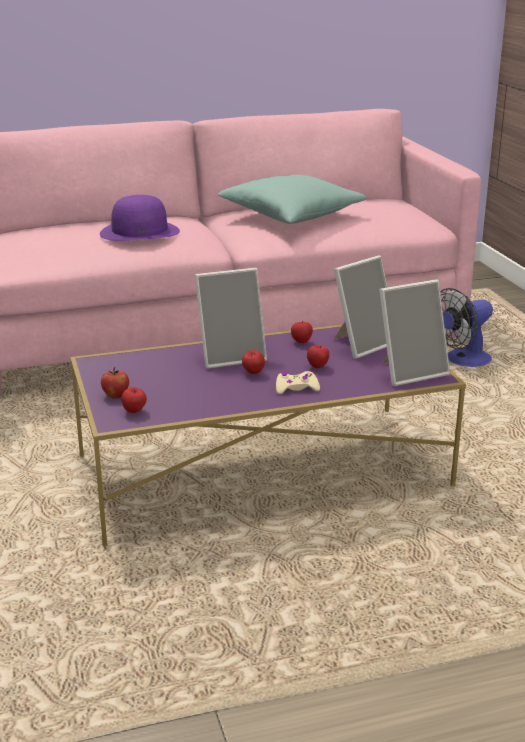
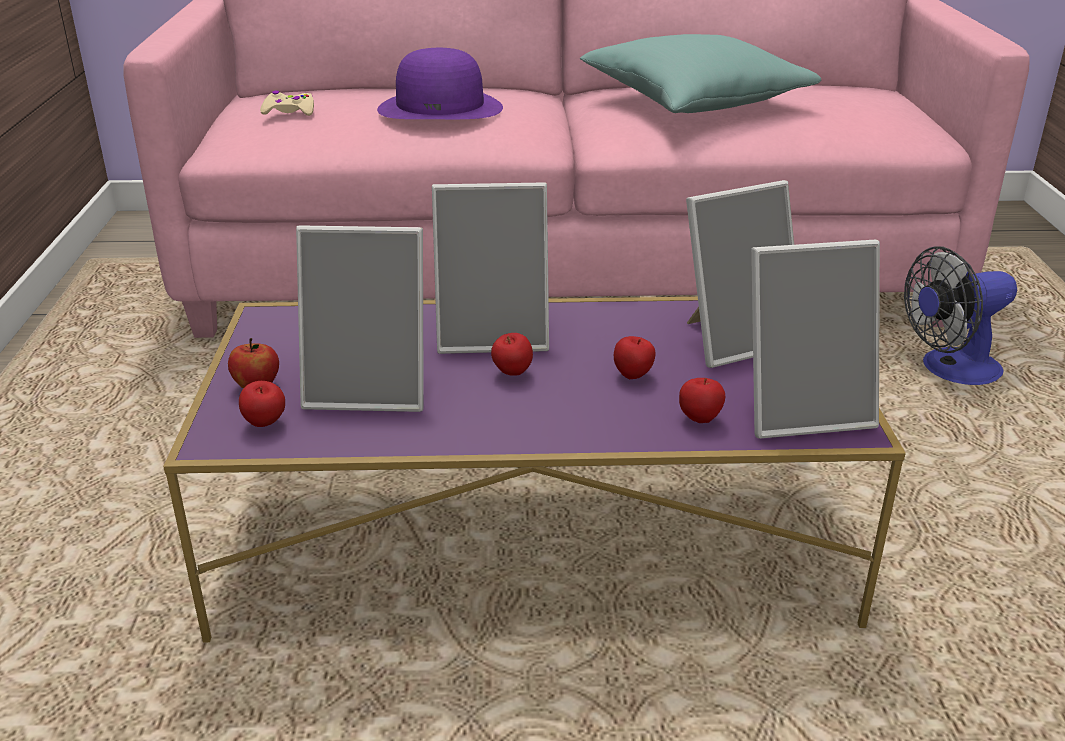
camera: 15 degrees right, 5 degrees up
beige game controller [276,371,320,394] -> beige game controller moved to [260,90,314,116]
apple [291,321,313,343] -> apple moved to [679,378,725,423]
none -> picture frame [296,225,424,412]

